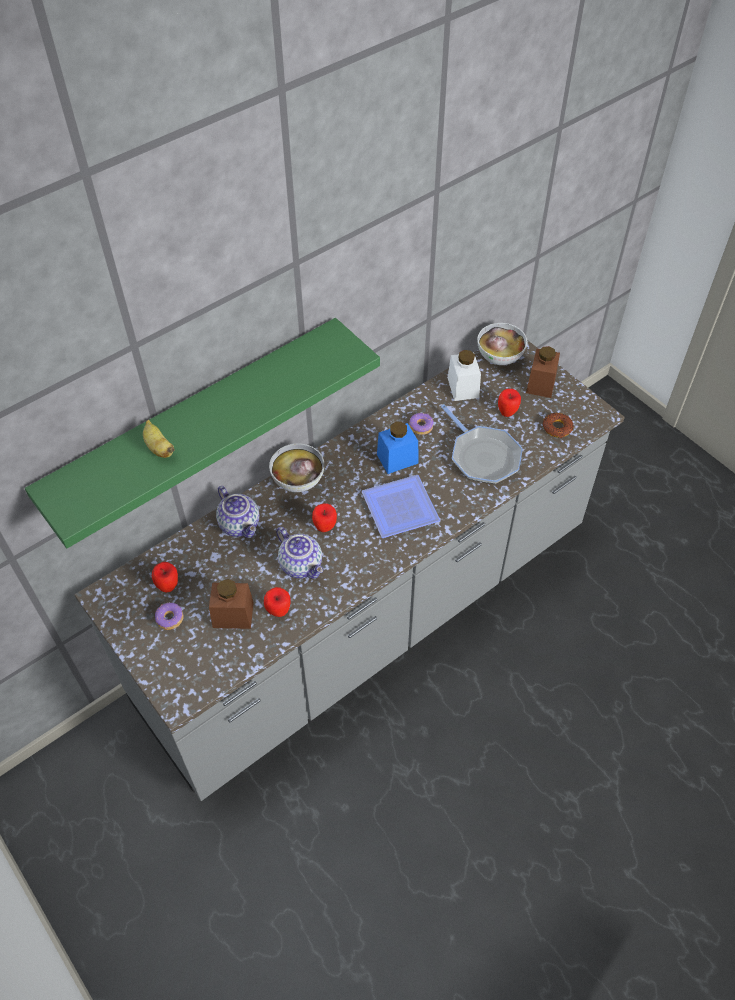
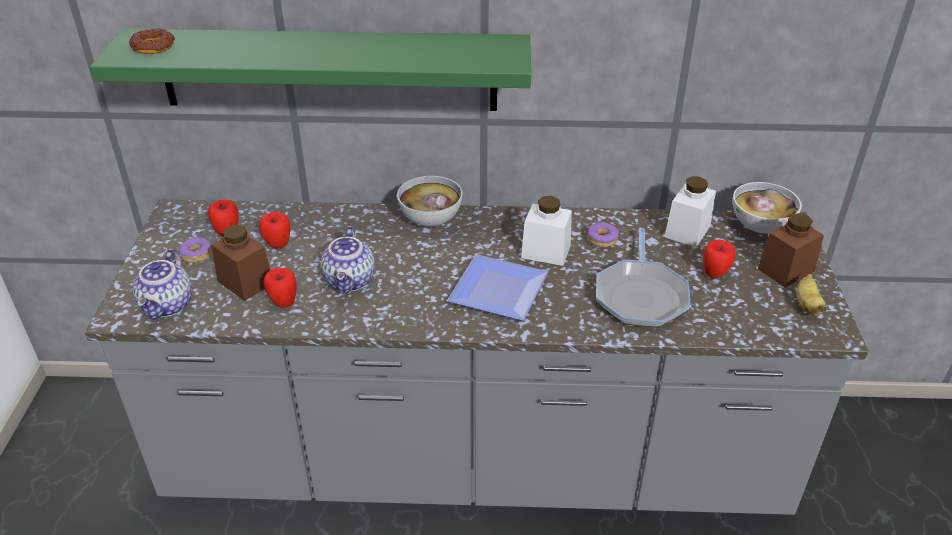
camera: 40 degrees right, 15 degrees down
banana [143,420,175,458] -> banana moved to [796,274,827,316]
teapot [216,486,259,538] -> teapot moved to [133,249,192,319]
apple [312,503,337,532] -> apple moved to [259,212,290,249]
blue jar [377,422,419,474] -> white jar [521,196,572,266]
donut [543,413,574,438] -> donut moved to [129,28,175,54]

